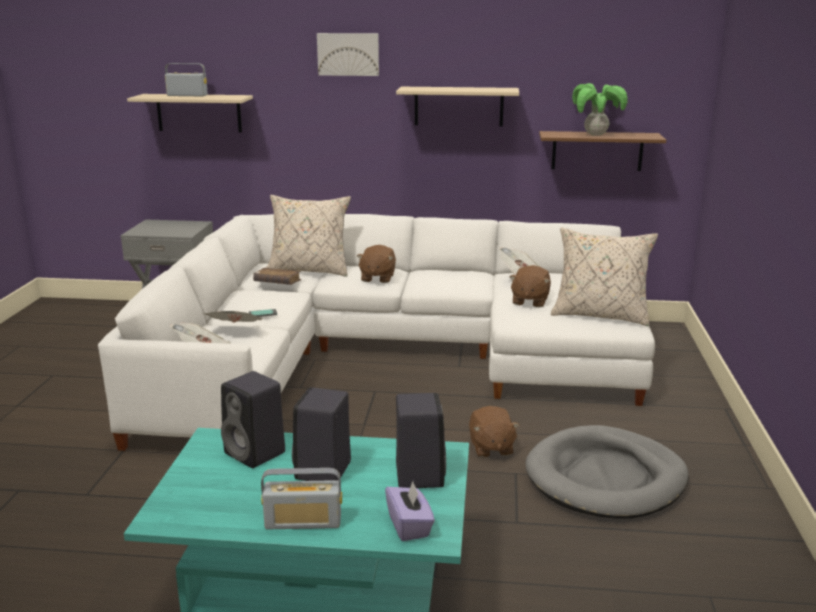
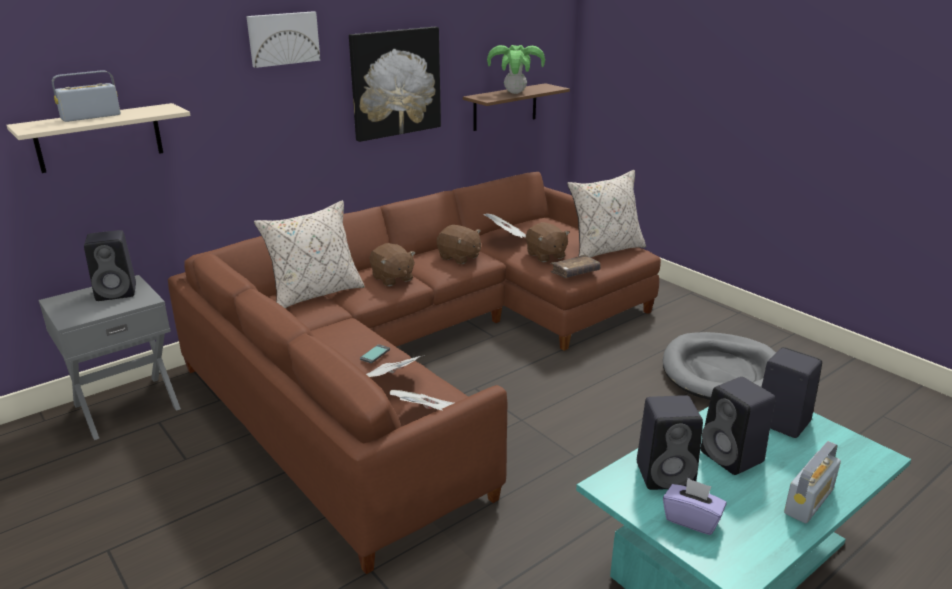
camera: 45 degrees left, 5 degrees up
white sofa [98,214,655,451] -> brown sofa [168,172,661,574]
brown book [253,268,302,285] -> brown book moved to [551,255,601,278]
purple tissue box [385,481,435,541] -> purple tissue box moved to [663,478,727,535]
beige shelf [396,87,519,127] -> picture [349,27,441,142]
brown plush toy [469,406,520,458] -> brown plush toy moved to [437,225,481,264]
none -> black speaker [84,230,136,301]

